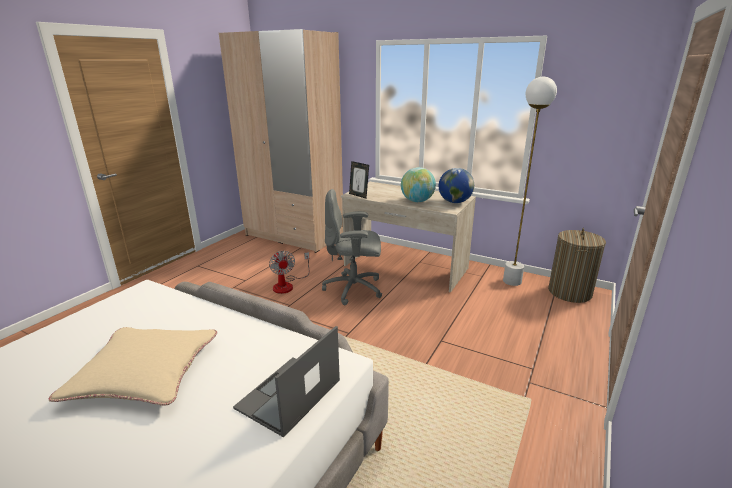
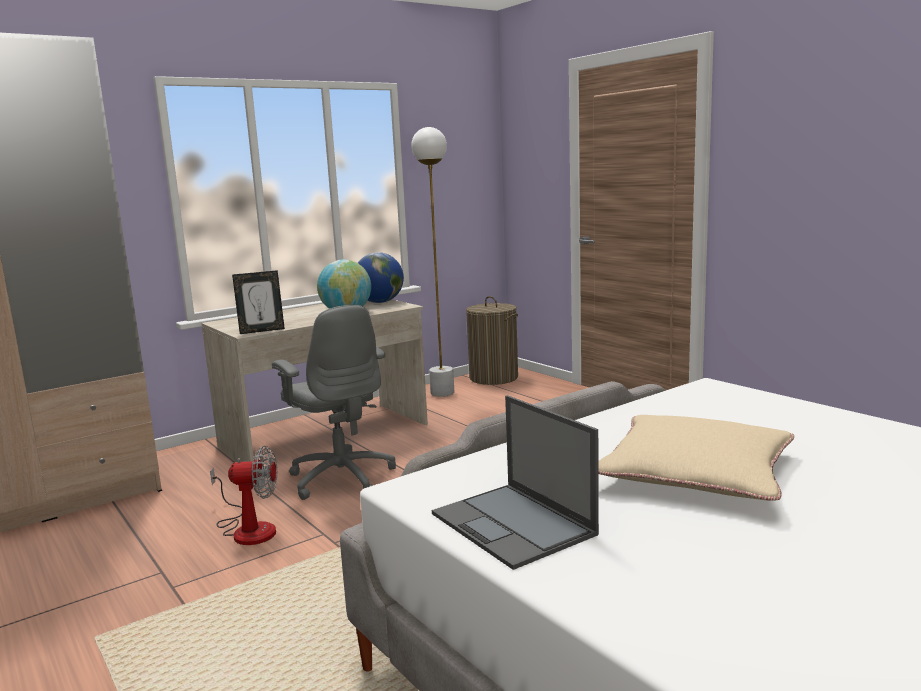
camera: 65 degrees left, 10 degrees down
laptop [233,326,340,438] -> laptop moved to [432,395,599,570]
grey office chair [322,189,382,305] -> grey office chair turned 60 degrees counterclockwise [272,305,396,500]

